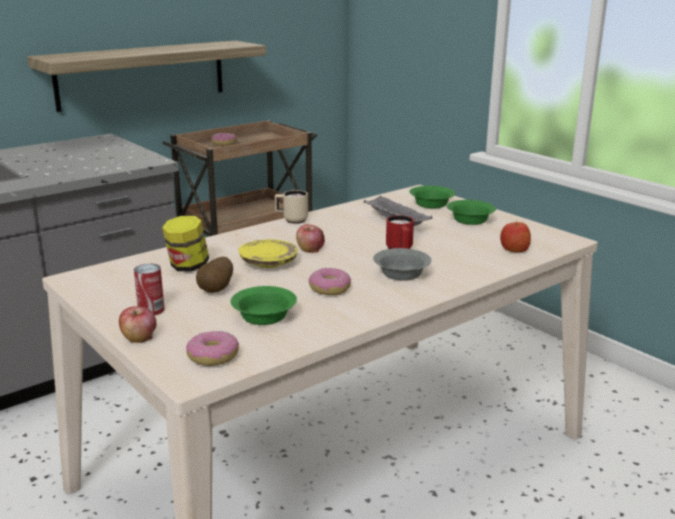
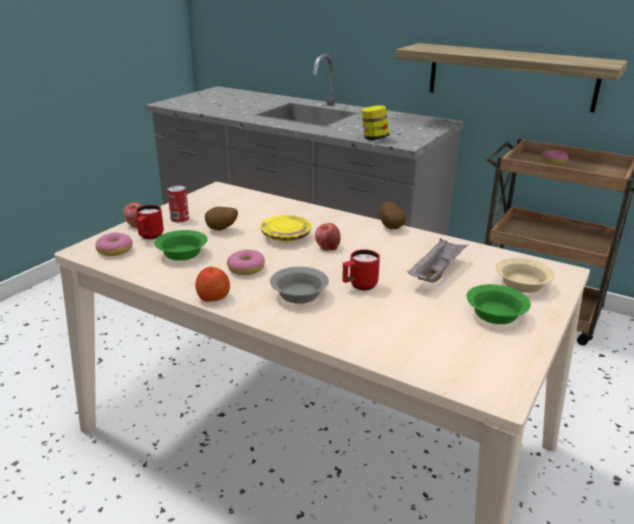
camera: 70 degrees right, 5 degrees up
jar [162,216,209,271] -> jar moved to [361,105,389,140]
beige mug [275,190,308,224] -> potato [379,201,406,229]
green bowl [409,186,455,208] -> beige bowl [496,258,555,293]
apple [500,220,531,252] -> apple moved to [195,266,230,302]
none -> red mug [136,205,164,239]

